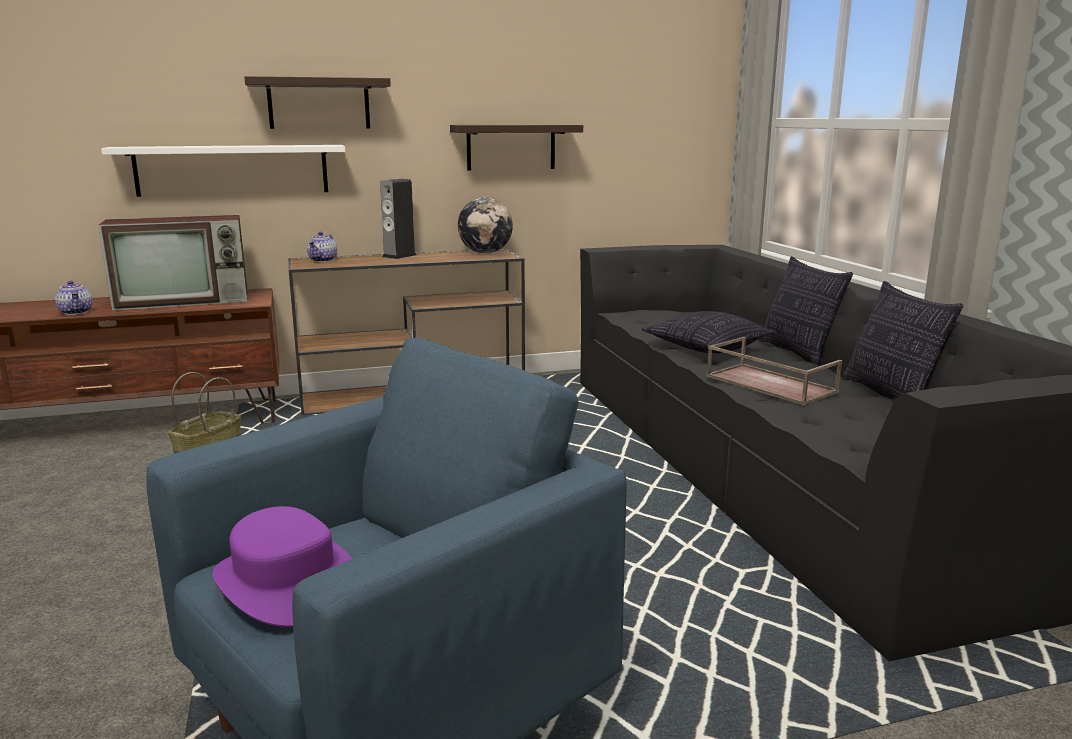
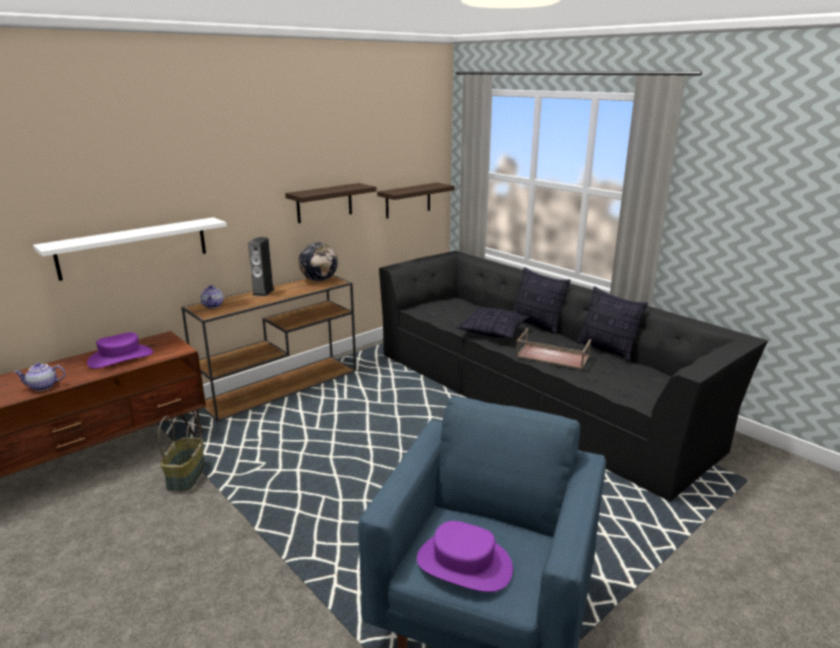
camera: 25 degrees left, 5 degrees up
teapot [55,281,93,315] -> teapot turned 135 degrees clockwise [14,363,65,391]
television [98,215,248,311] -> purple hat [87,332,153,369]
shelf [244,76,391,129] -> shelf moved to [377,183,455,218]

